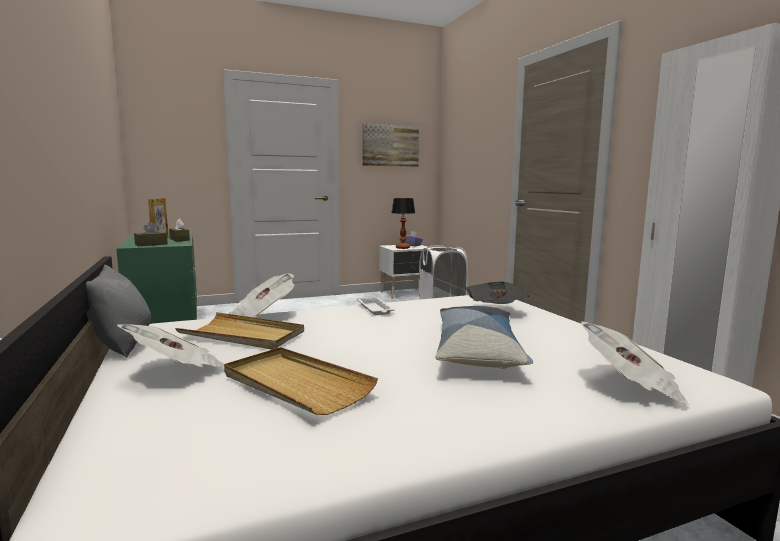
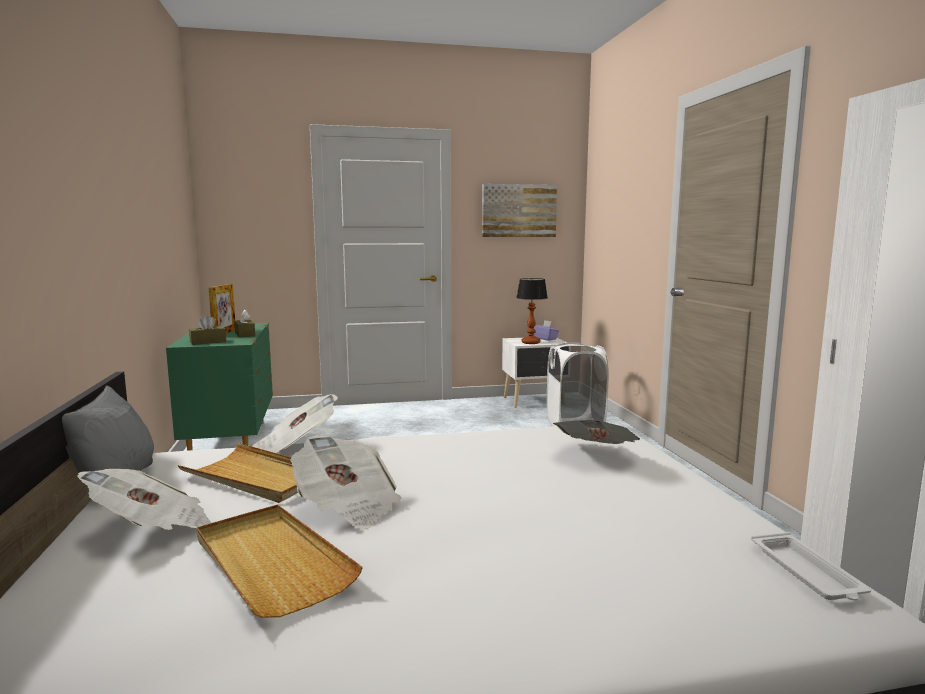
camera: 10 degrees right, 0 degrees up
white tray [357,297,395,315] -> white tray moved to [751,532,871,600]
pillow [435,306,533,369] -> none
newspaper [581,321,690,405] -> newspaper moved to [290,435,402,530]

